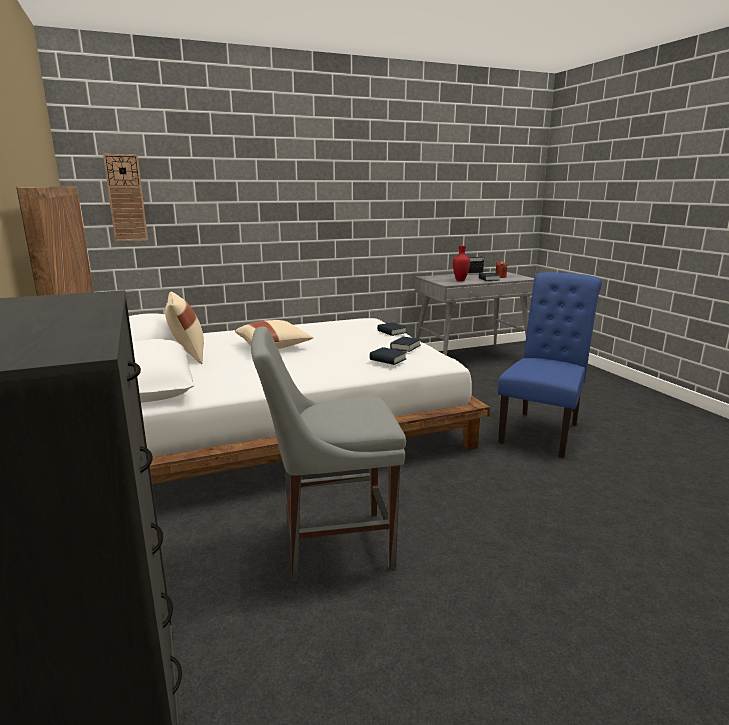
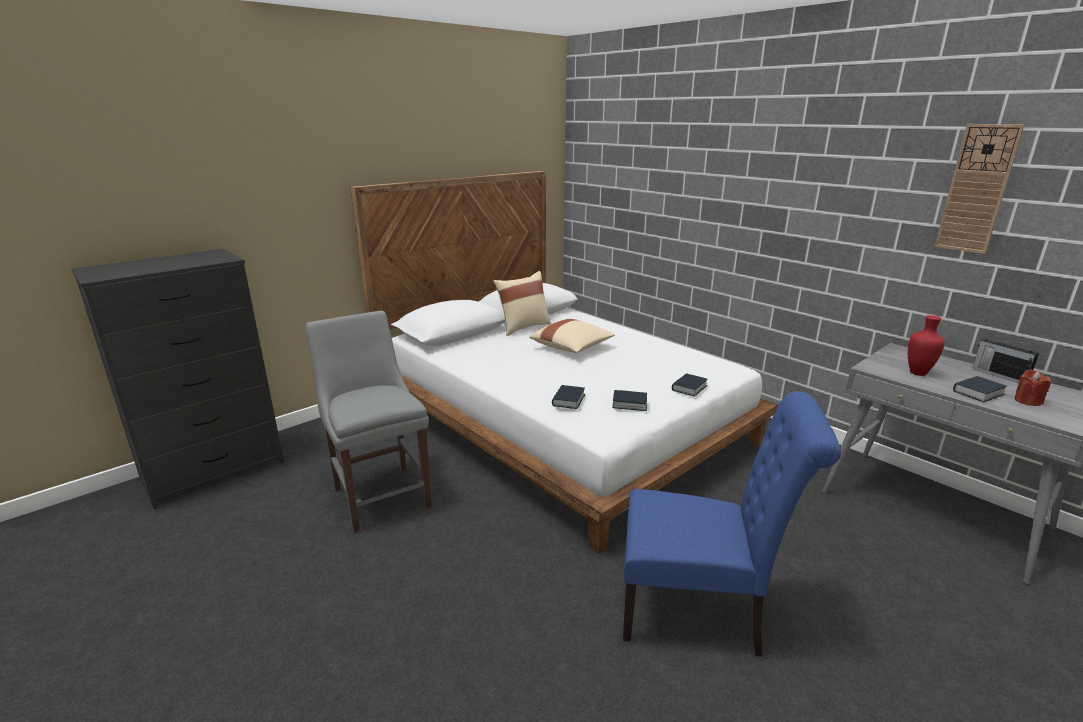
camera: 70 degrees right, 5 degrees up
wall clock [103,154,148,242] -> wall clock moved to [935,124,1025,254]

